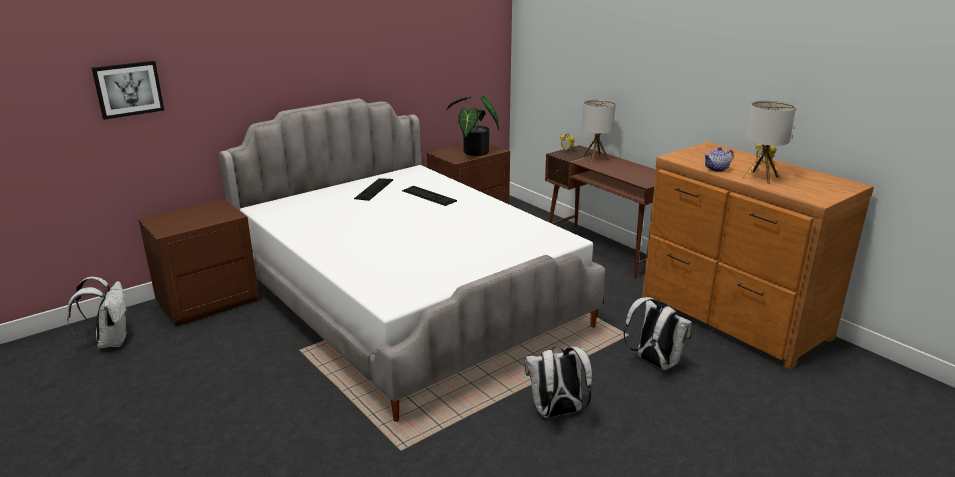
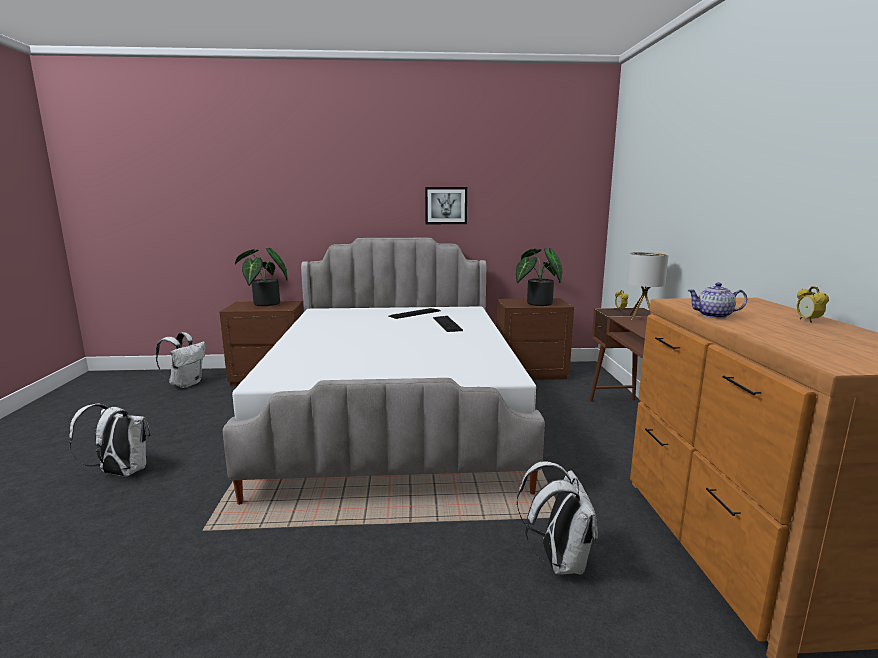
camera: 35 degrees right, 10 degrees down
picture [92,61,164,120] -> picture moved to [425,187,467,224]
white backpack [524,347,592,418] -> white backpack moved to [69,404,151,477]
table lamp [743,101,796,184] -> none
none -> potted plant [235,248,288,306]

